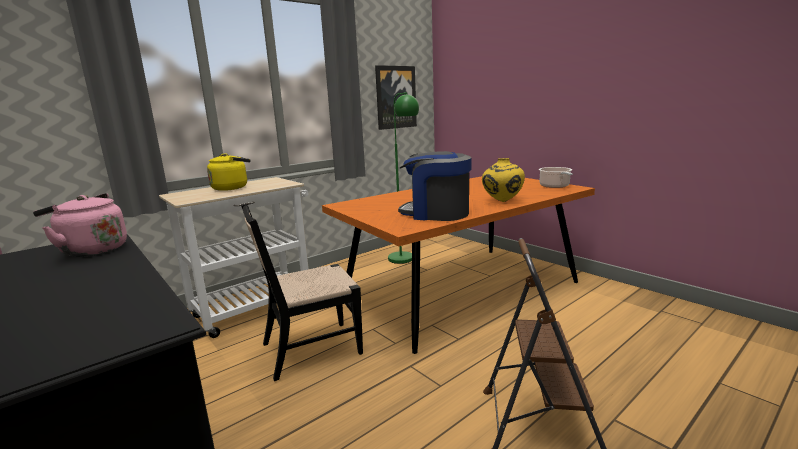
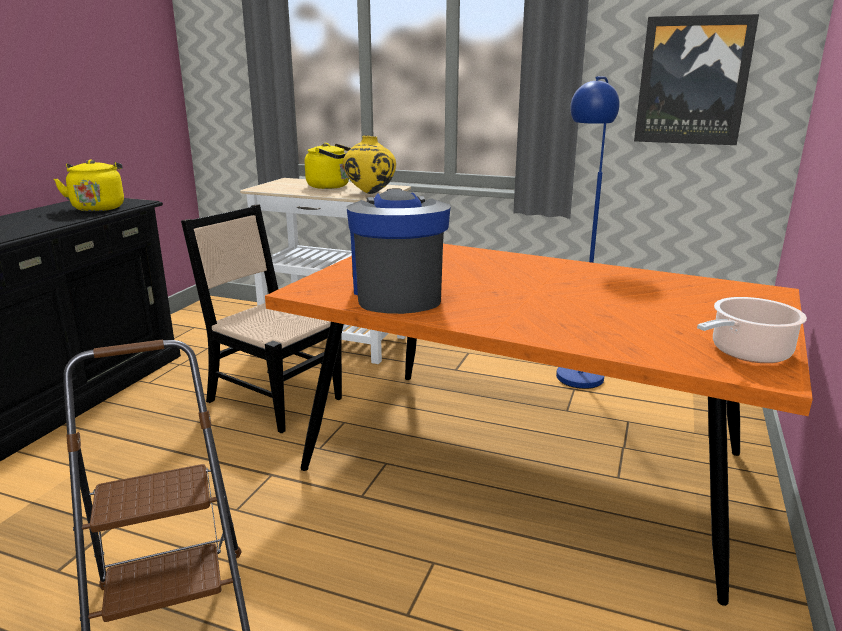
camera: 60 degrees right, 5 degrees up
pink kettle [33,193,127,257] -> yellow kettle [54,159,124,212]
green floor lamp [388,92,419,264] -> blue floor lamp [556,76,620,389]
yellow vase [482,158,525,202] -> yellow vase moved to [343,135,396,194]

